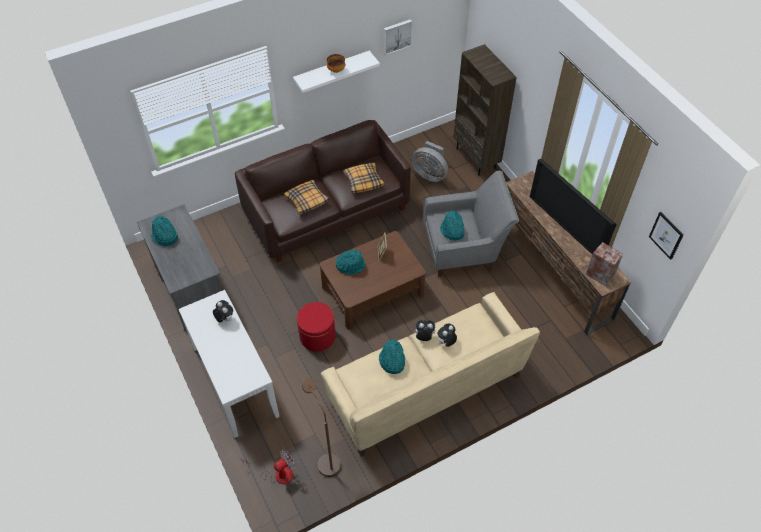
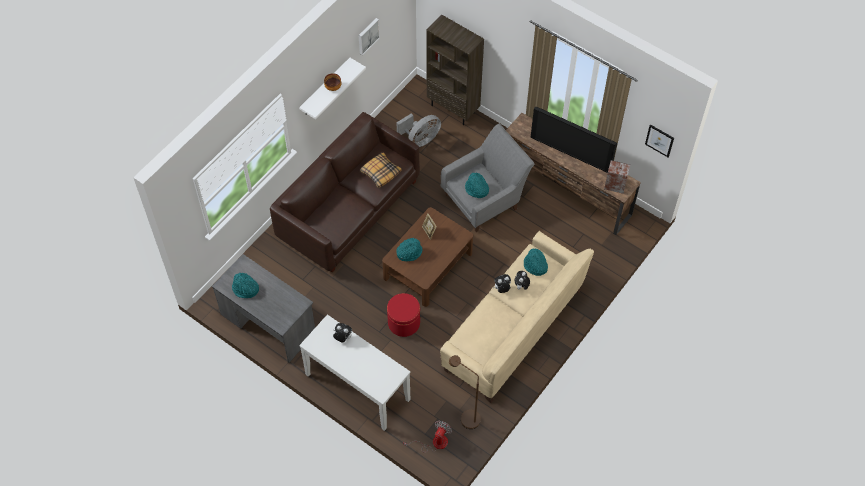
camera: 25 degrees left, 5 degrees up
pillow [284,180,329,215] -> none
turquoise hat [379,339,405,374] -> turquoise hat moved to [524,248,548,276]
grey fan [411,141,448,182] -> grey fan turned 45 degrees counterclockwise [397,114,441,147]

